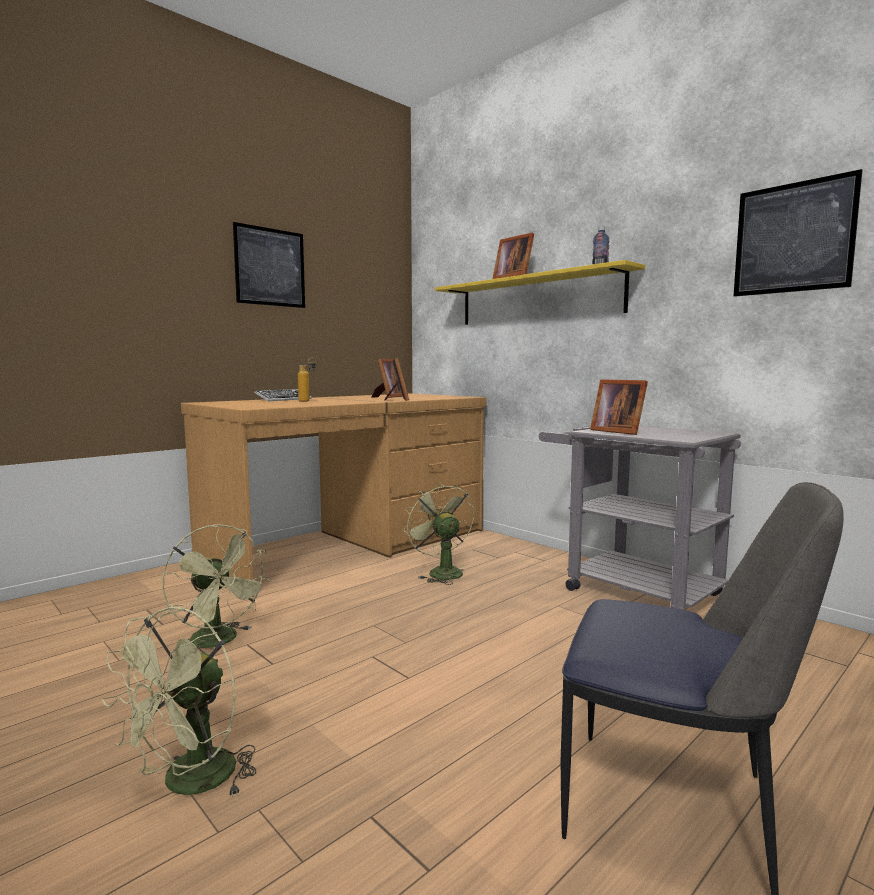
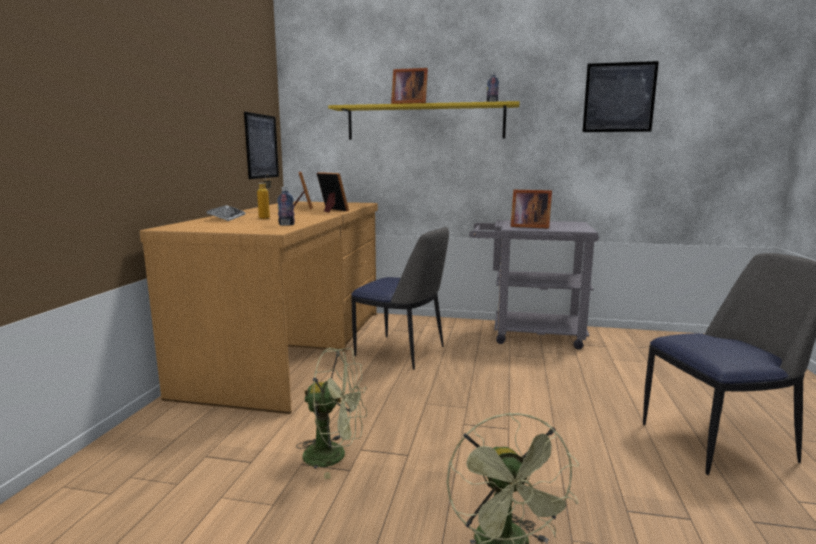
camera: 35 degrees left, 5 degrees up
picture [233,222,305,308] -> picture moved to [244,112,279,179]
green fan [404,482,474,585] -> chair [351,227,449,370]
none -> bottle [277,187,295,226]

